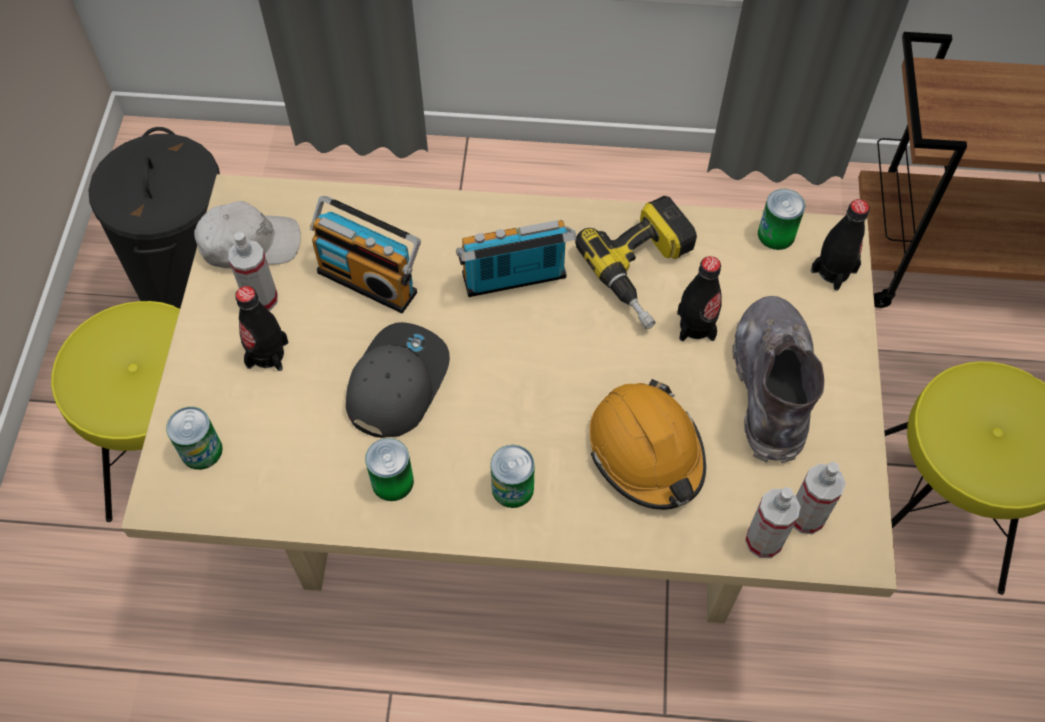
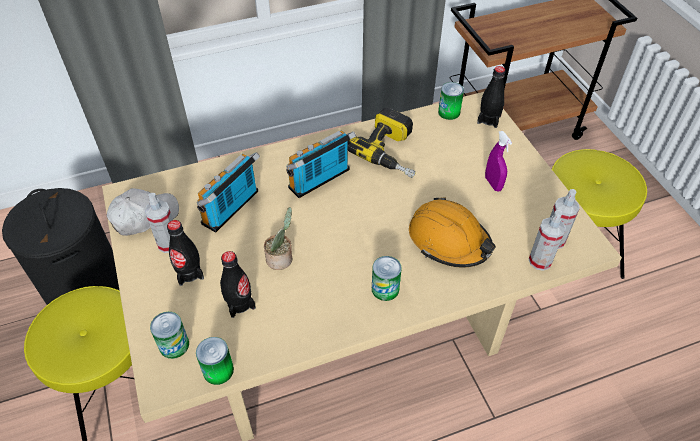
camera: 25 degrees left, 10 degrees down
radio [310,196,421,313] -> radio turned 120 degrees clockwise [197,152,260,233]
grey cap [346,322,450,438] -> potted plant [264,207,292,270]
can [365,438,414,501] -> can moved to [196,337,234,385]
black bottle [677,256,722,341] -> black bottle moved to [220,251,256,318]
grey boot [732,296,824,463] -> purple spray bottle [485,131,512,192]

